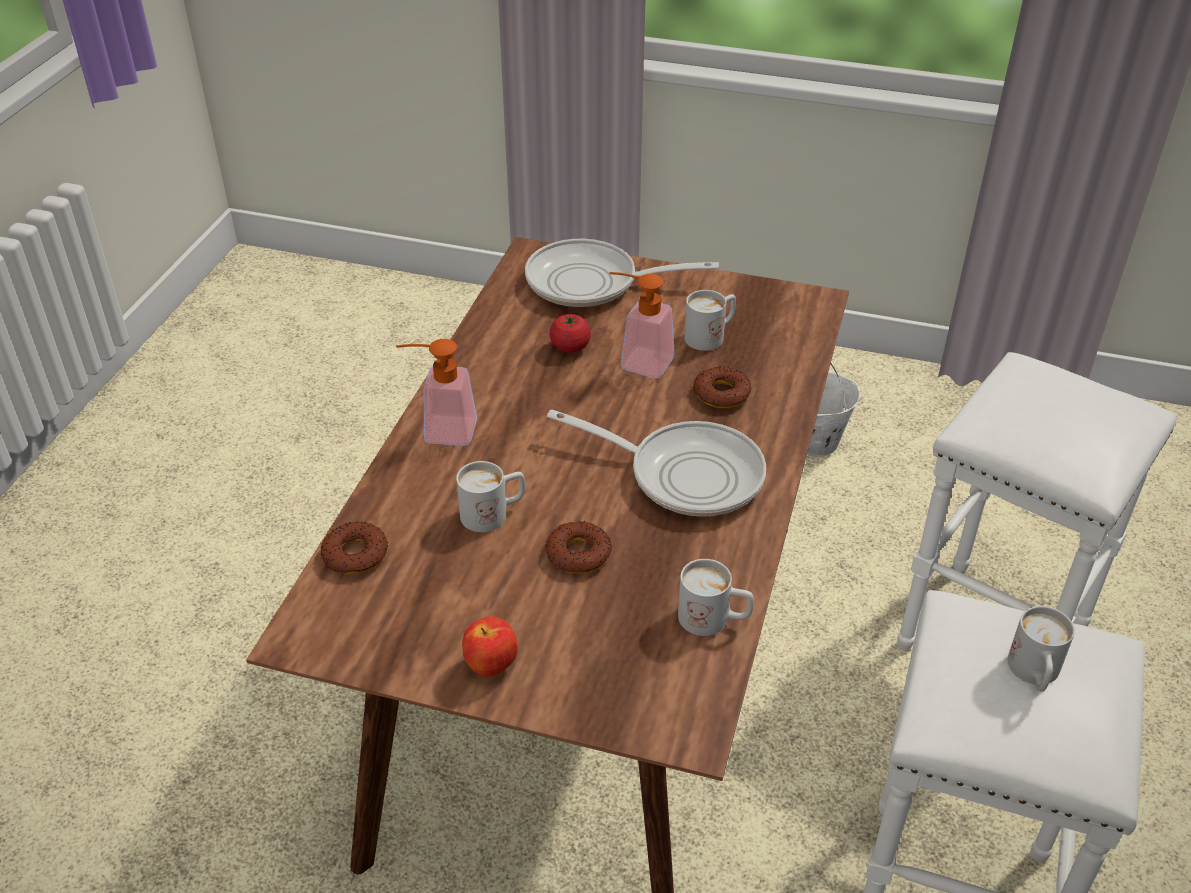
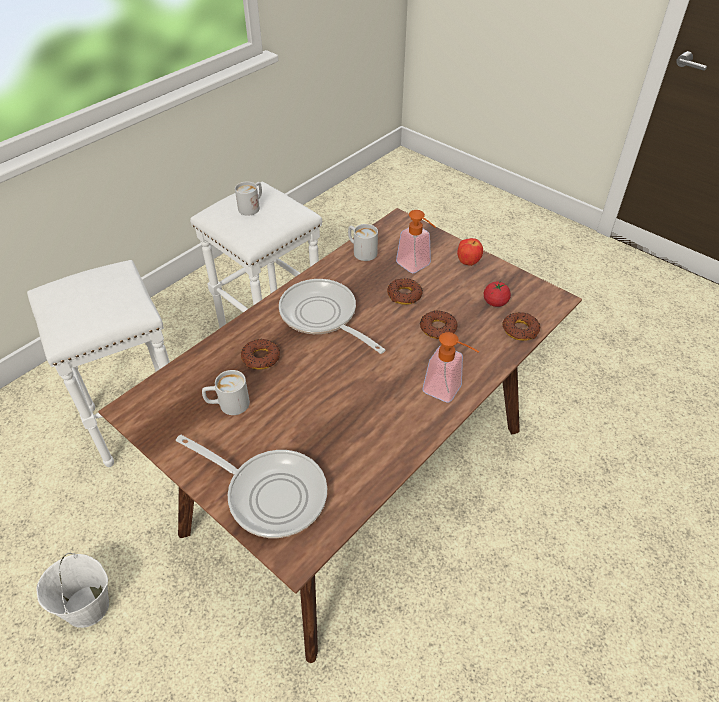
camera: 155 degrees left, 5 degrees up
white mug [456,461,525,532] -> donut [420,310,457,339]
tomato [549,314,591,353] -> tomato moved to [484,282,511,307]
soap dispenser [609,272,675,378] -> soap dispenser moved to [396,210,436,273]

